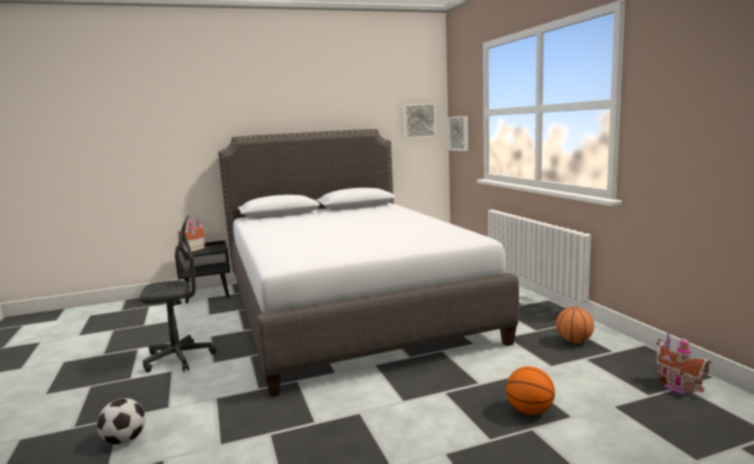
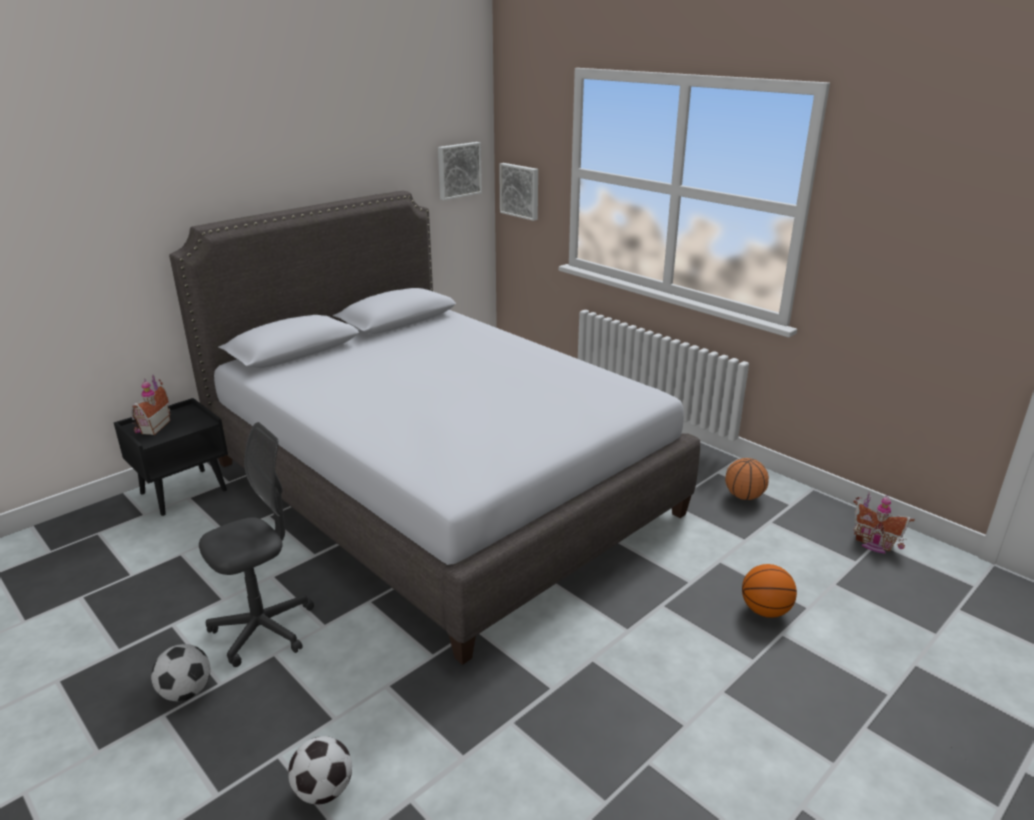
camera: 25 degrees left, 15 degrees up
none -> football [151,644,210,701]

